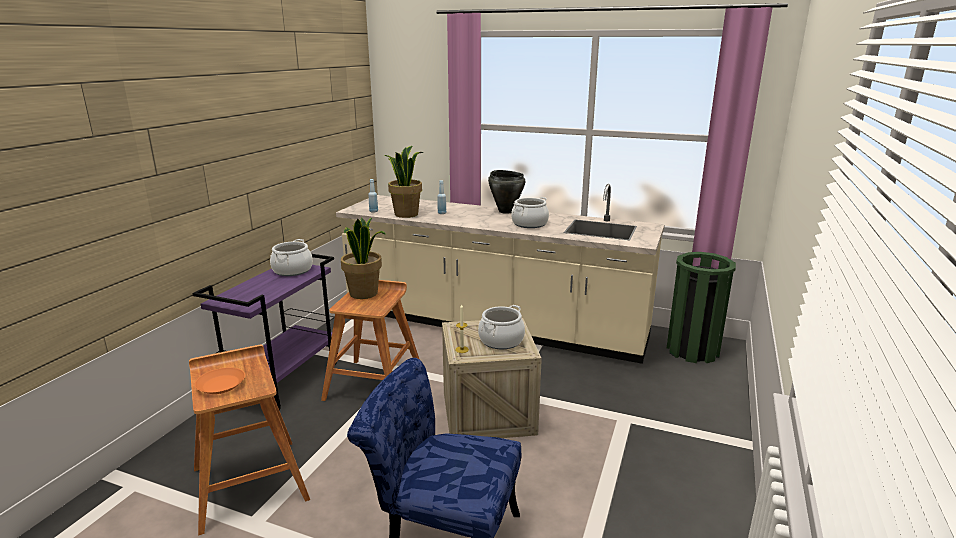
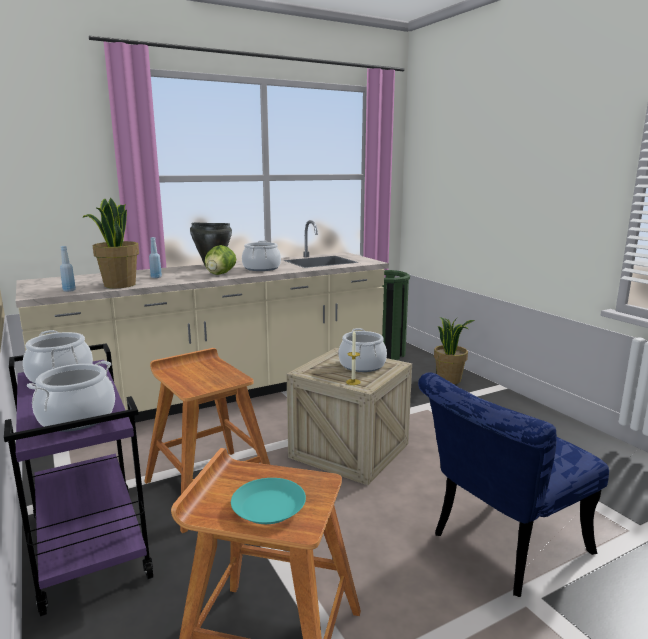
camera: 50 degrees left, 5 degrees down
orange plate [195,368,245,394] -> turquoise plate [231,478,306,524]
potted plant [341,217,386,299] -> potted plant moved to [434,317,475,384]
none -> cooking pot [27,361,115,432]
none -> lettuce [204,245,236,275]

